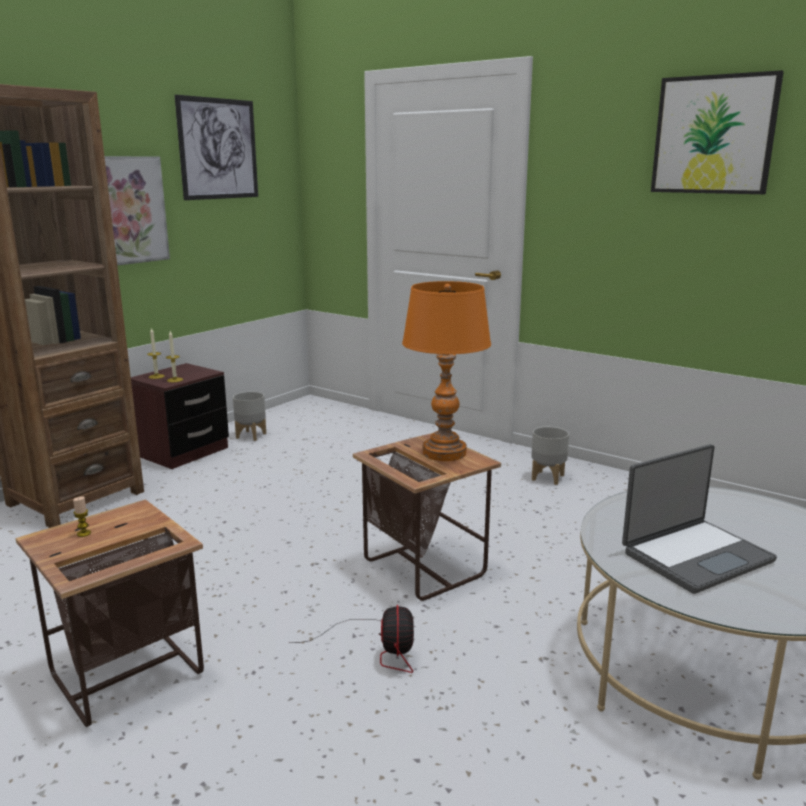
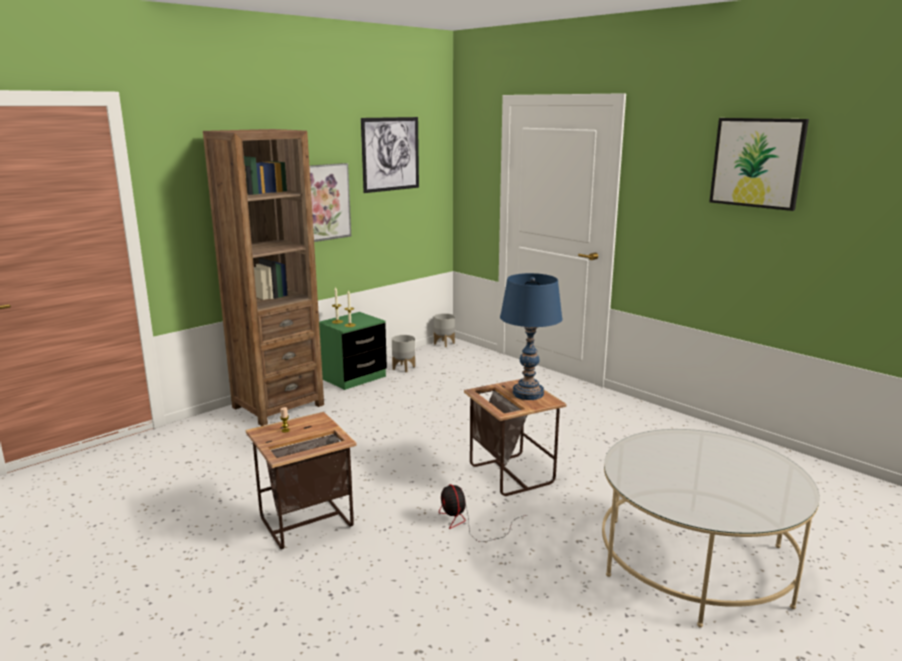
camera: 10 degrees right, 0 degrees up
brown nightstand [131,363,229,469] -> green nightstand [319,312,387,390]
fan [289,605,414,673] -> fan turned 150 degrees clockwise [439,484,527,542]
orange table lamp [402,281,491,461] -> blue table lamp [500,273,563,400]
grey planter [531,426,569,485] -> grey planter moved to [434,313,455,347]
laptop [622,444,777,594] -> none

